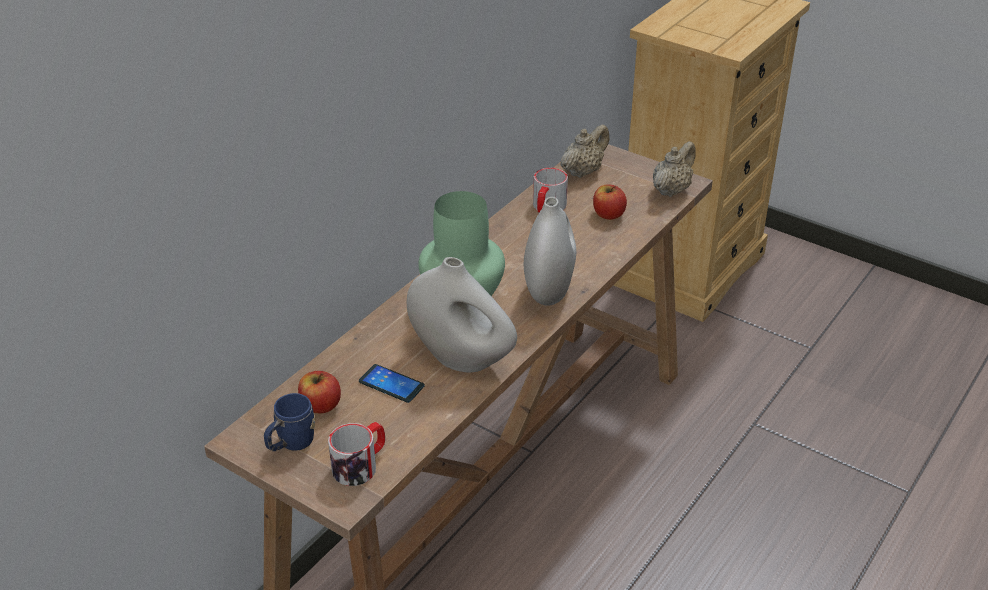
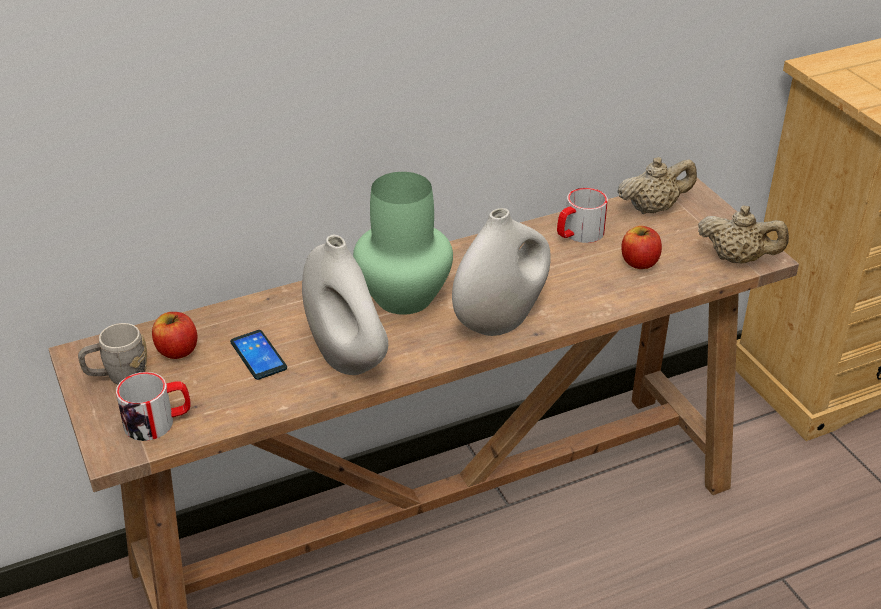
camera: 30 degrees right, 0 degrees up
blue mug [264,393,315,451] -> grey mug [78,323,147,384]
beige teapot [653,141,696,197] -> beige teapot turned 45 degrees clockwise [698,206,789,264]

